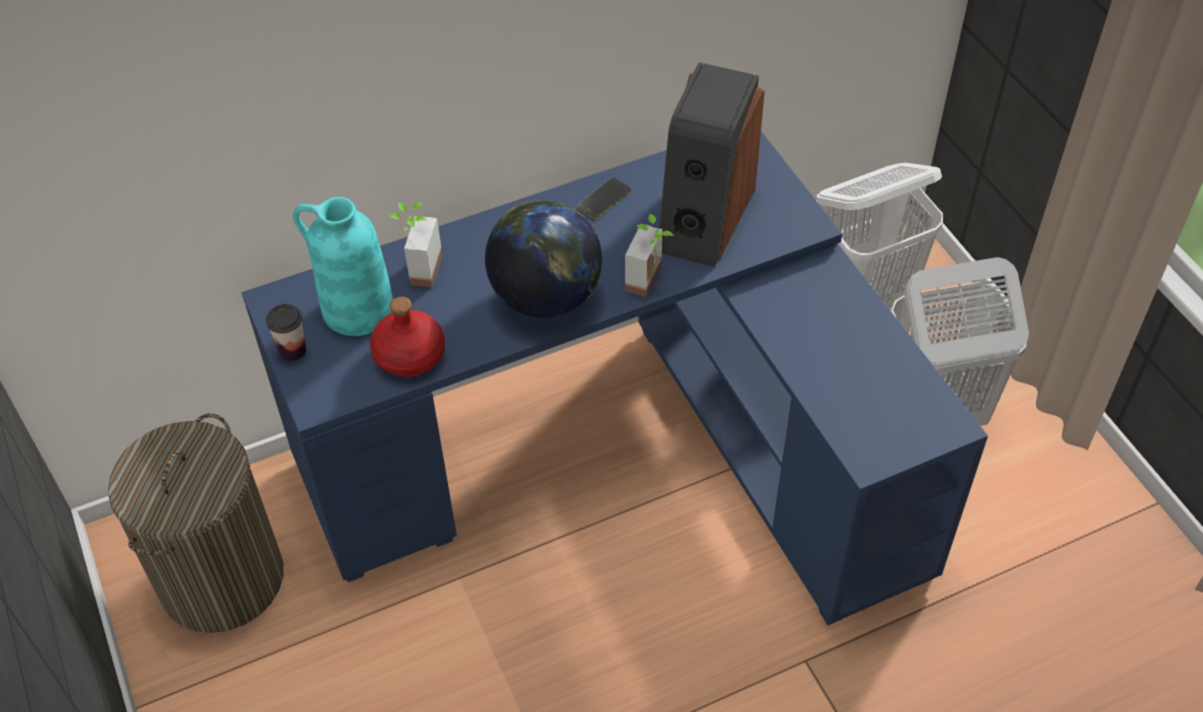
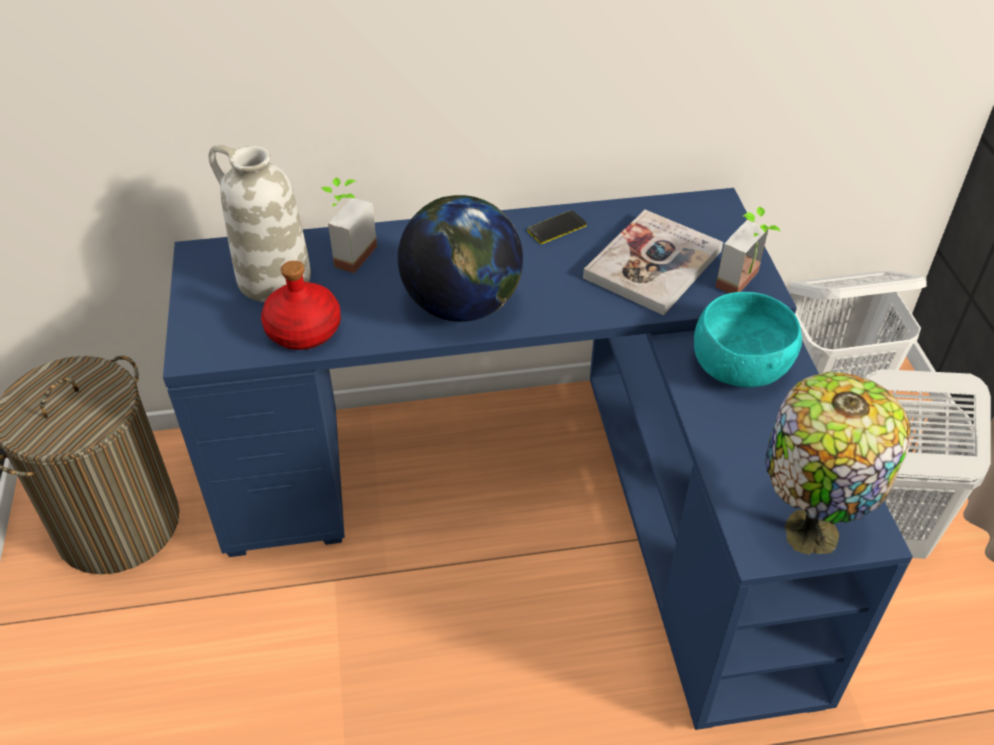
camera: 15 degrees right, 5 degrees down
cup [266,304,306,361] -> none
turquoise vase [293,197,393,336] -> white vase [209,145,311,302]
potted plant [625,214,674,297] -> potted plant moved to [716,207,780,293]
speaker [659,62,765,267] -> book [583,210,723,315]
none -> turquoise bowl [694,292,802,388]
none -> table lamp [765,372,911,555]

